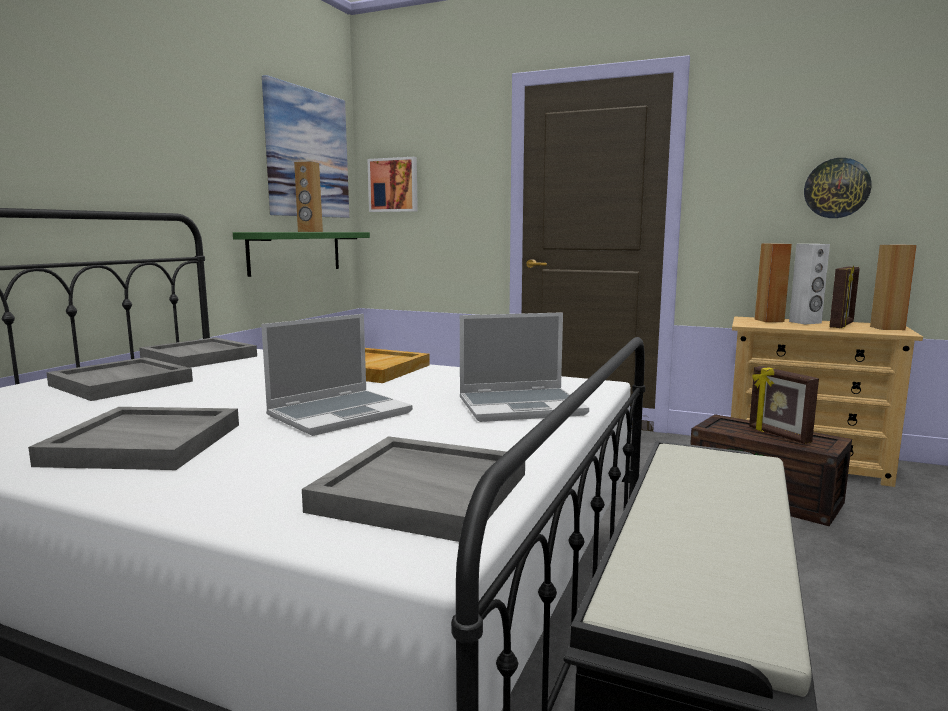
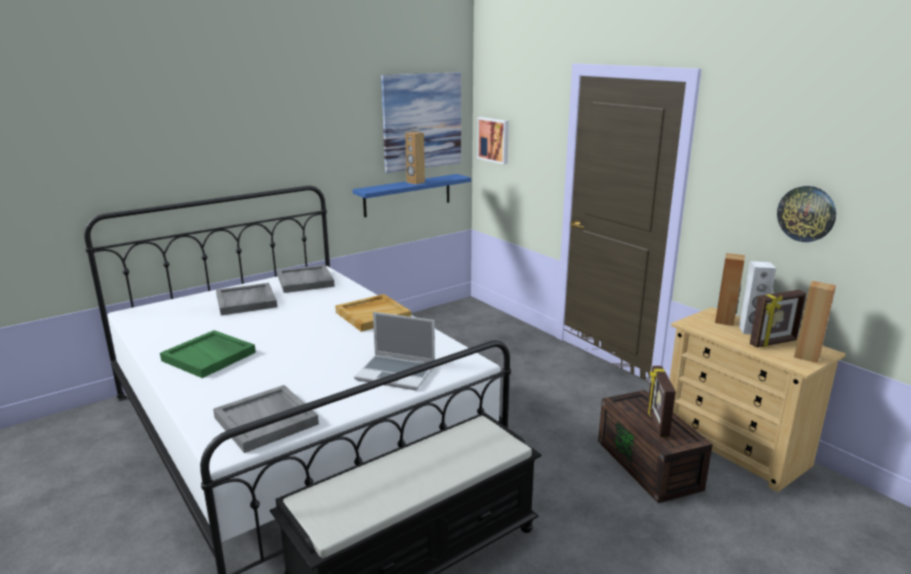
camera: 30 degrees right, 10 degrees up
grey tray [28,407,239,470] -> green tray [160,330,256,378]
green shelf [233,232,370,277] -> blue shelf [353,174,471,217]
laptop [261,314,413,436] -> none

